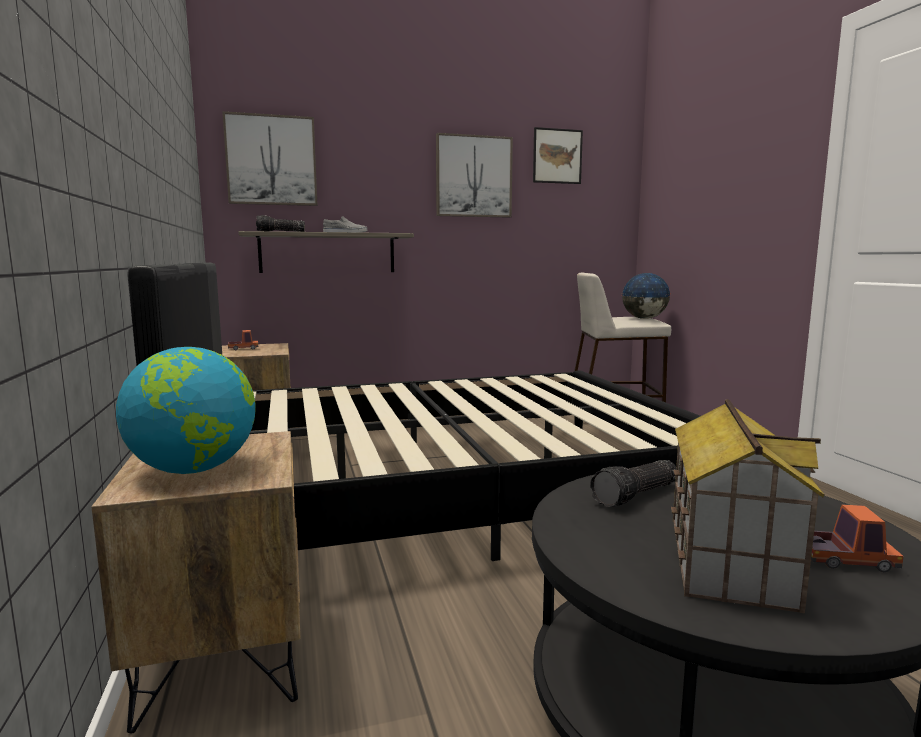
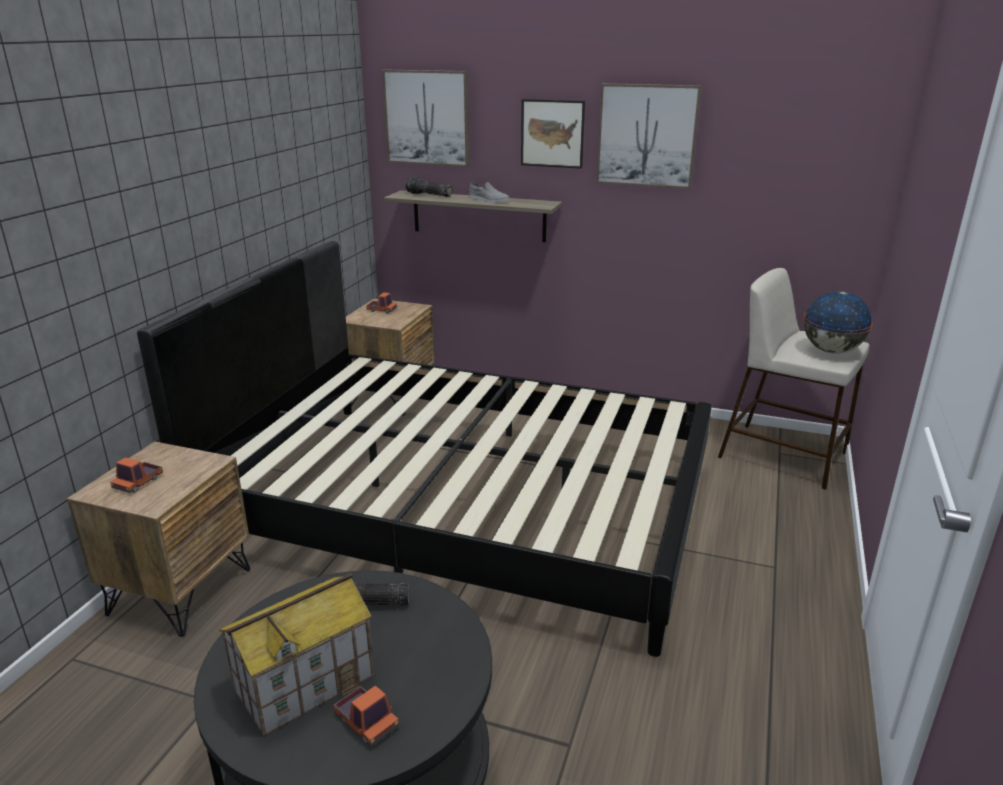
camera: 35 degrees right, 15 degrees up
globe [116,347,255,474] -> toy truck [110,457,163,493]
picture [533,127,583,184] -> picture moved to [521,99,585,169]

